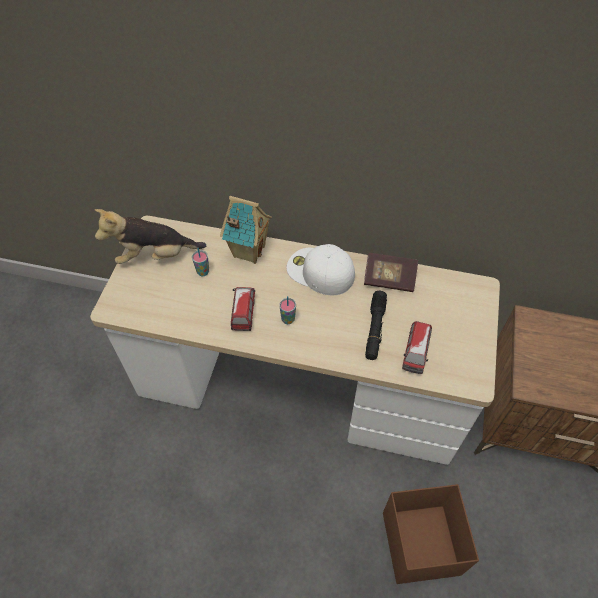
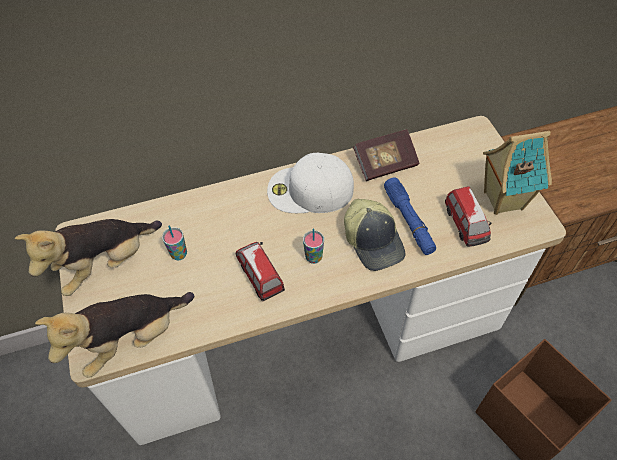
camera: 30 degrees left, 0 degrees up
toy house [220,196,272,264] -> toy house moved to [483,131,552,215]
black flashlight [365,291,387,360] -> blue flashlight [384,177,436,255]
none -> plush toy [35,292,194,378]
none -> cap [344,199,405,271]

